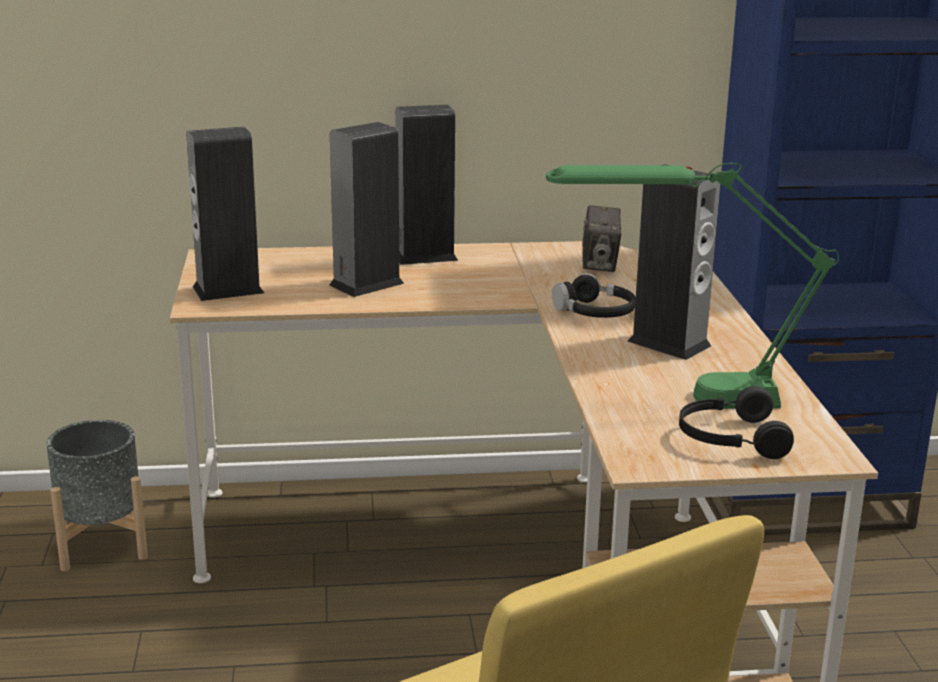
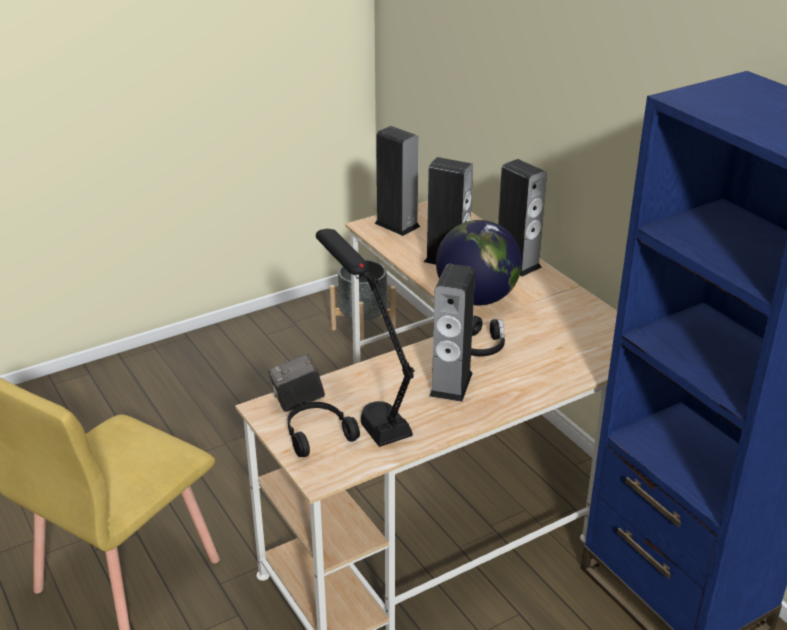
camera: 65 degrees right, 10 degrees up
green table lamp [546,163,839,409] -> black table lamp [316,229,415,447]
camera [582,205,621,272] -> camera moved to [268,354,325,412]
none -> globe [436,220,522,305]

